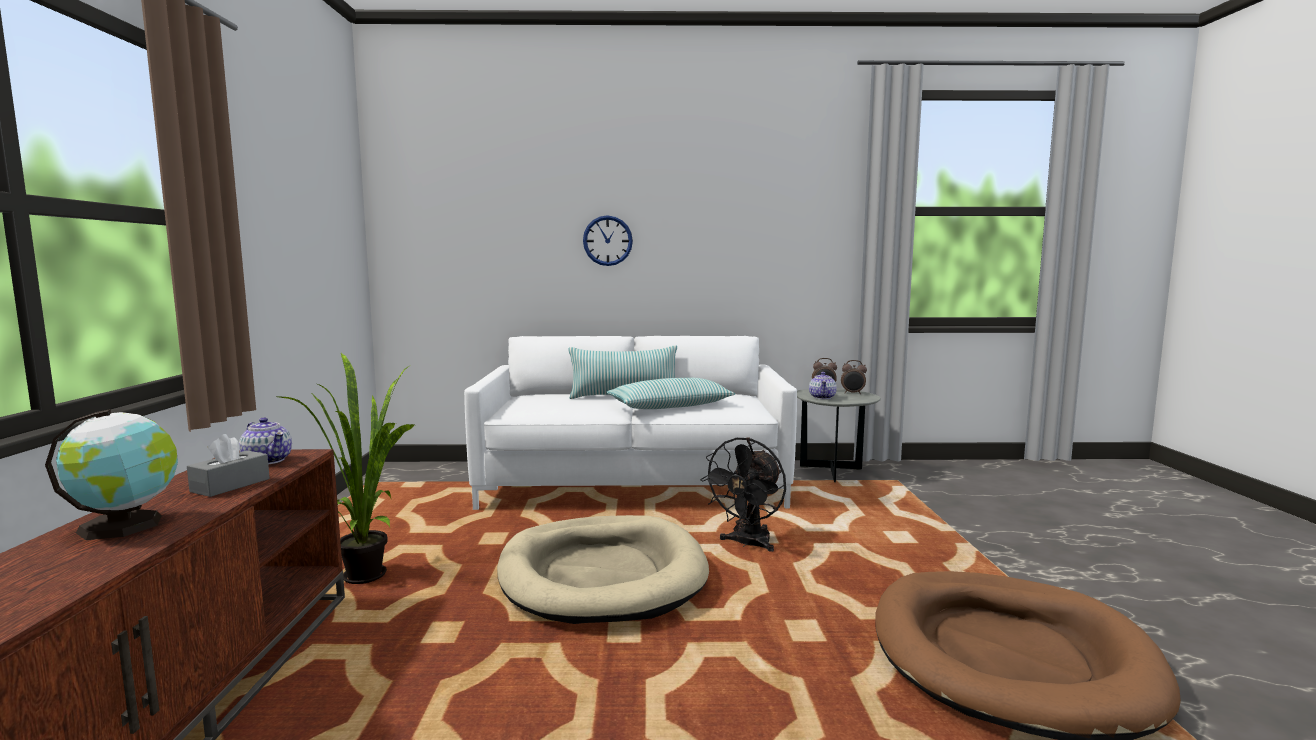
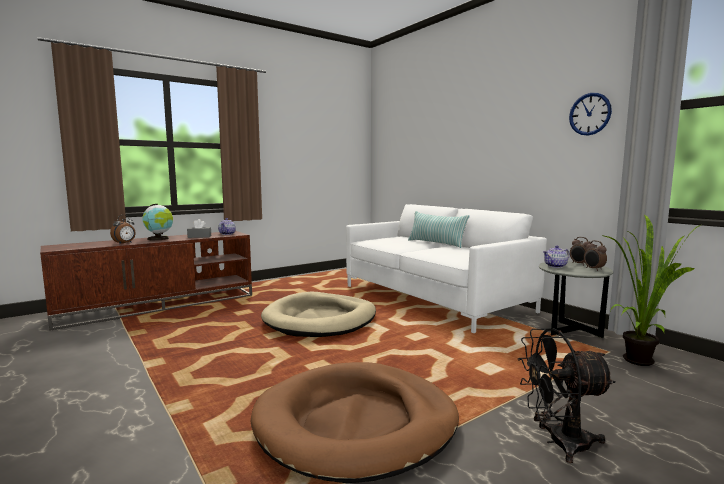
camera: 55 degrees right, 0 degrees up
potted plant [280,353,414,584] -> potted plant moved to [601,214,701,366]
wall clock [583,215,633,266] -> wall clock moved to [569,93,612,136]
pillow [607,378,735,409] -> none
black fan [700,437,786,552] -> black fan moved to [518,328,615,463]
none -> alarm clock [110,215,136,244]

